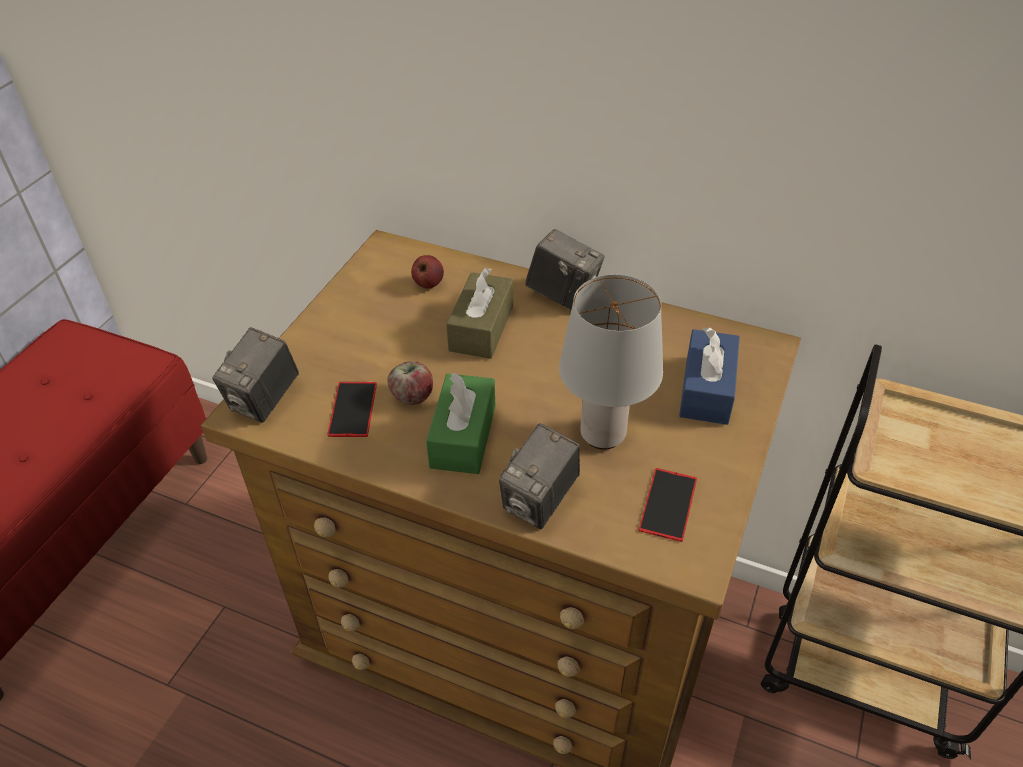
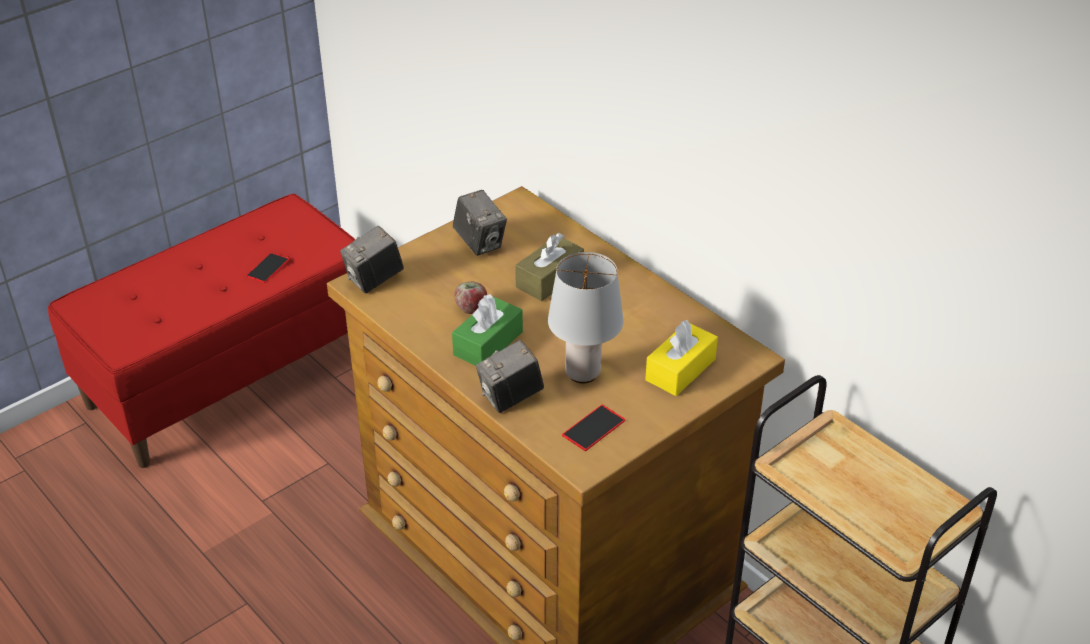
camera: 25 degrees right, 5 degrees down
phone [327,382,377,437] -> phone moved to [246,252,290,283]
apple [411,255,444,289] -> none
camera [525,229,605,310] -> camera moved to [453,190,507,256]
blue tissue box [679,327,740,425] -> yellow tissue box [645,320,718,396]

